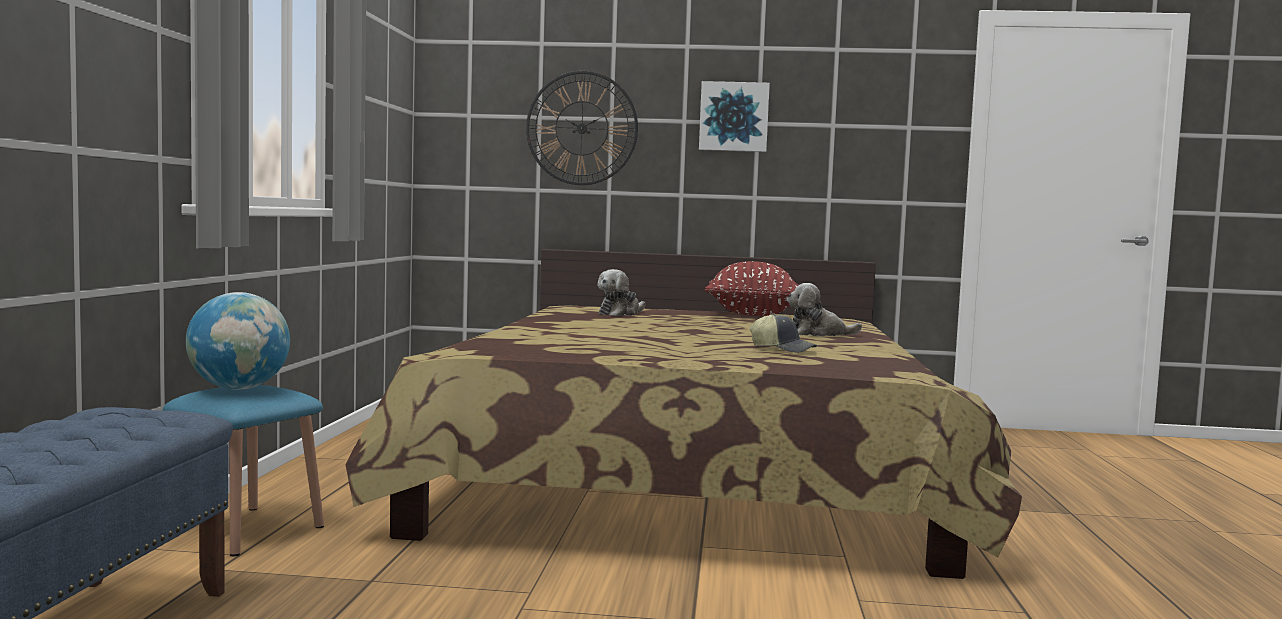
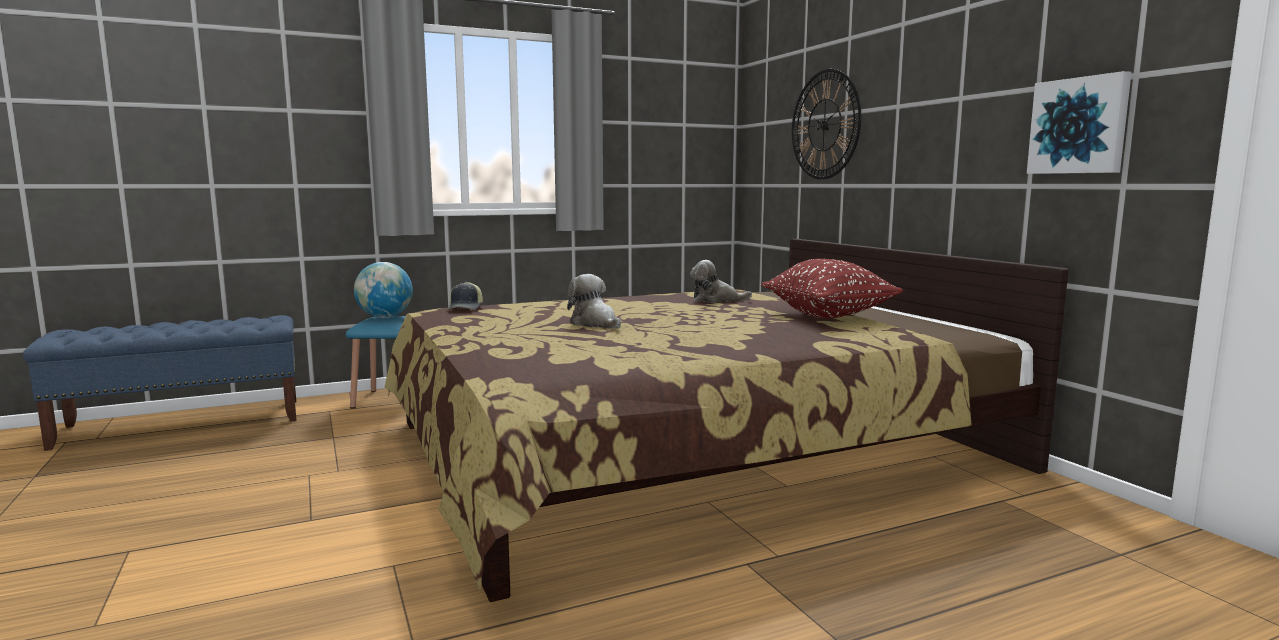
camera: 60 degrees right, 5 degrees up
picture [699,81,770,152] -> picture moved to [1027,71,1132,174]
cap [750,313,817,352] -> cap moved to [447,282,483,311]
plush toy [787,283,862,336] -> plush toy moved to [567,274,621,329]

